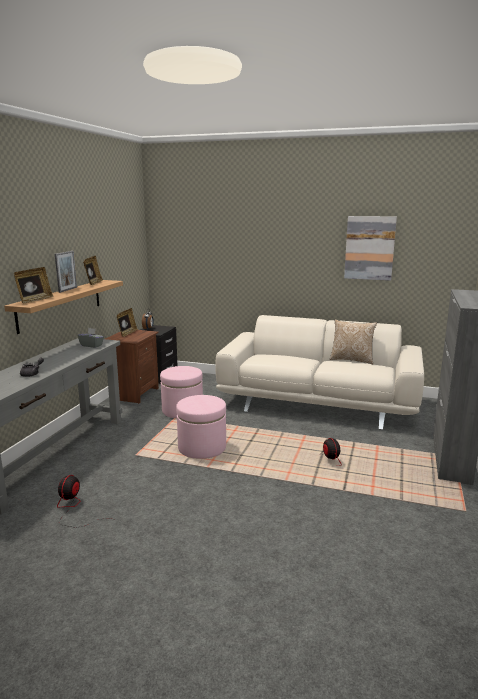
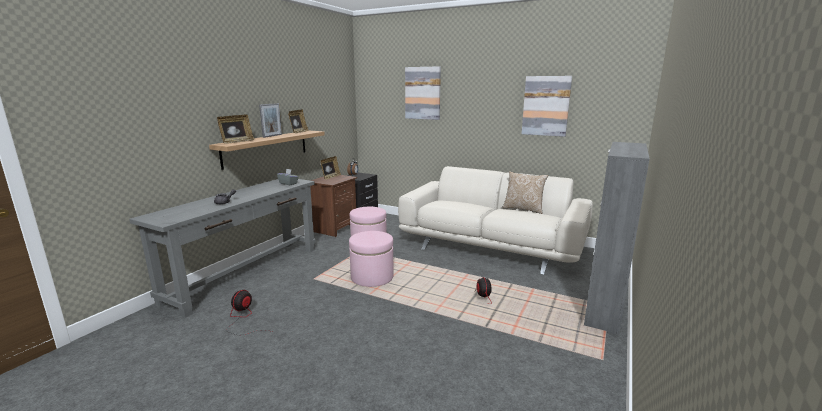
camera: 10 degrees right, 0 degrees up
none -> picture [405,66,441,120]

